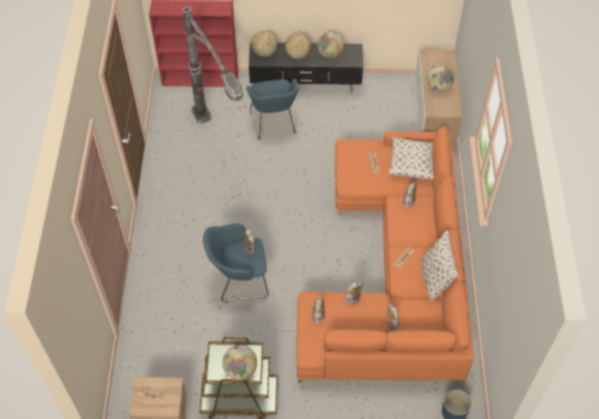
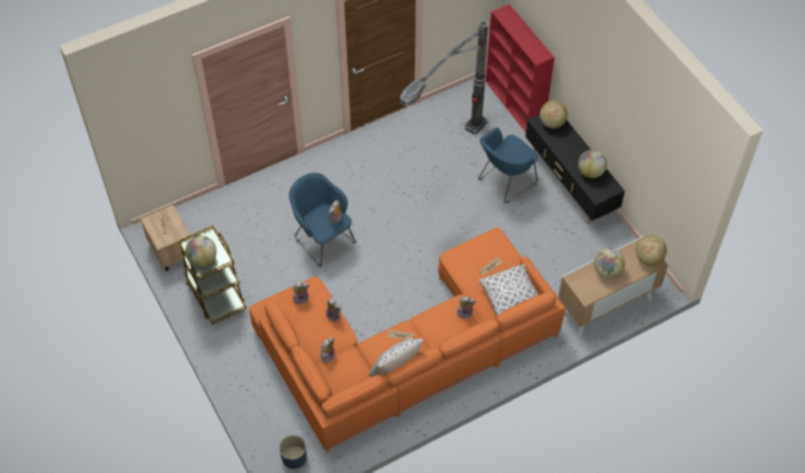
camera: 60 degrees right, 0 degrees up
globe [285,32,311,59] -> globe moved to [636,235,667,265]

